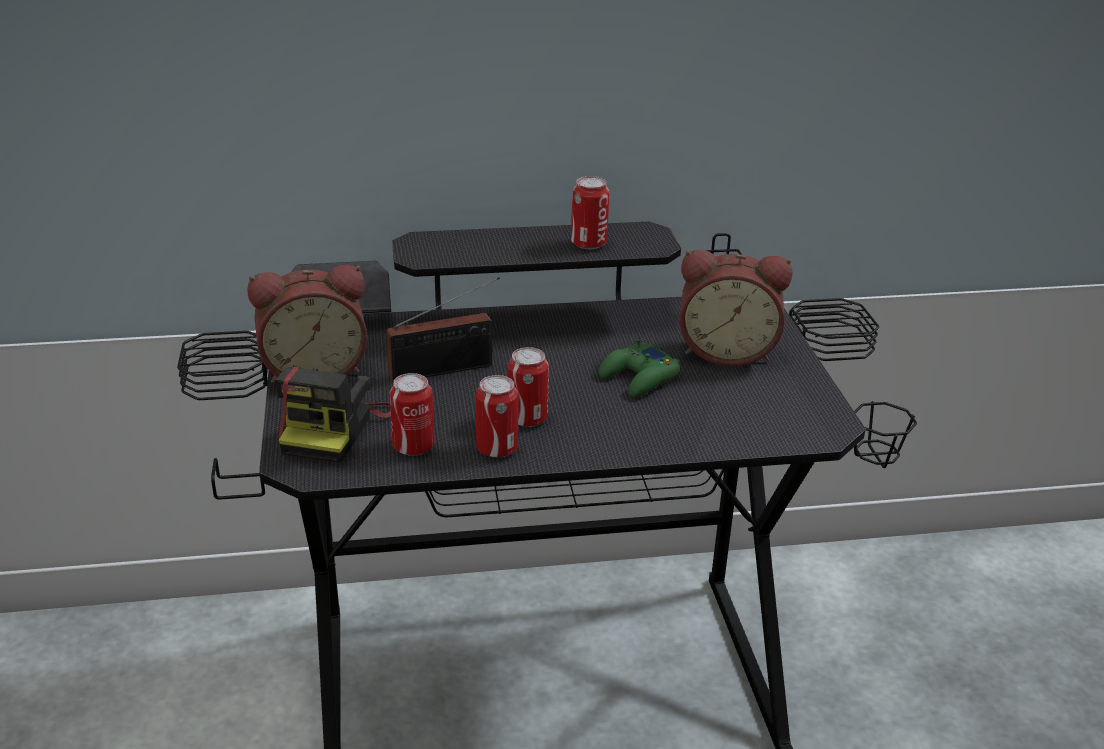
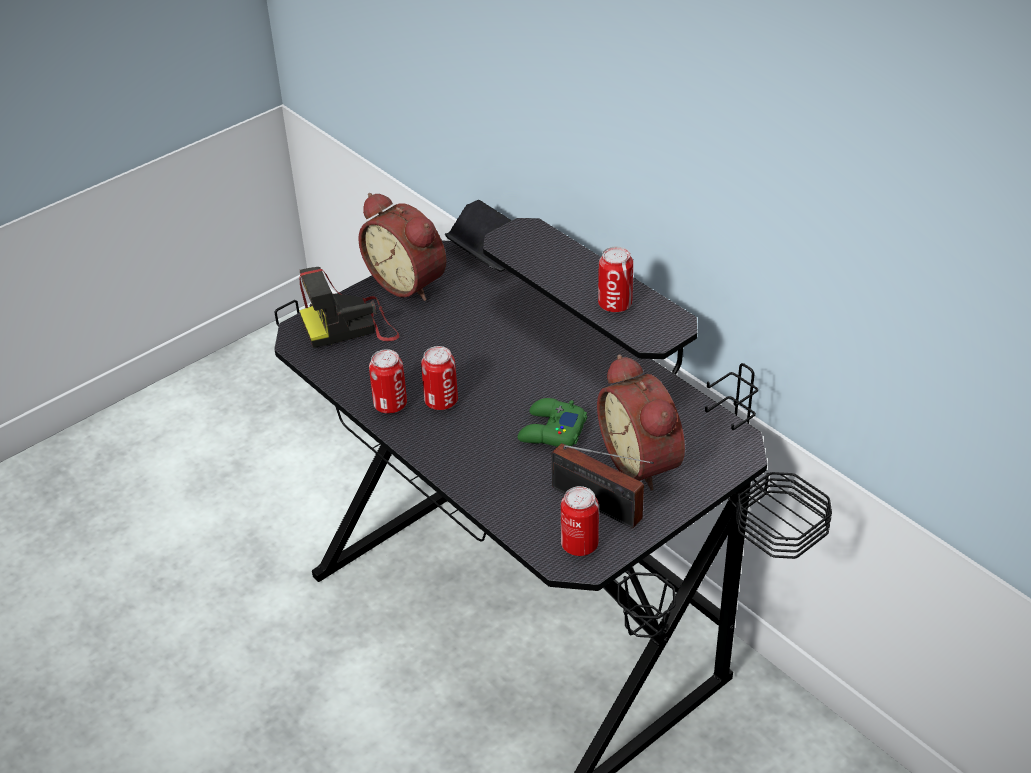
camera: 60 degrees right, 10 degrees up
radio [386,277,500,381] -> radio moved to [552,443,654,528]
can [390,373,435,456] -> can moved to [561,486,599,556]

